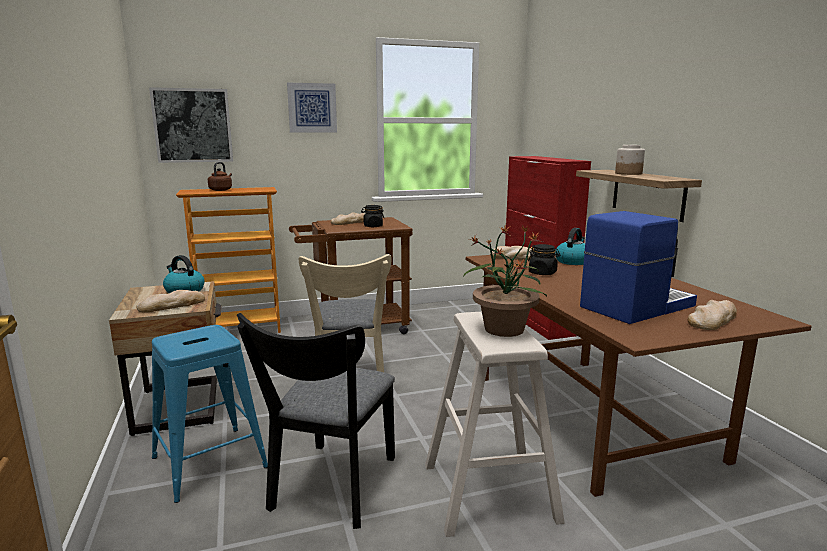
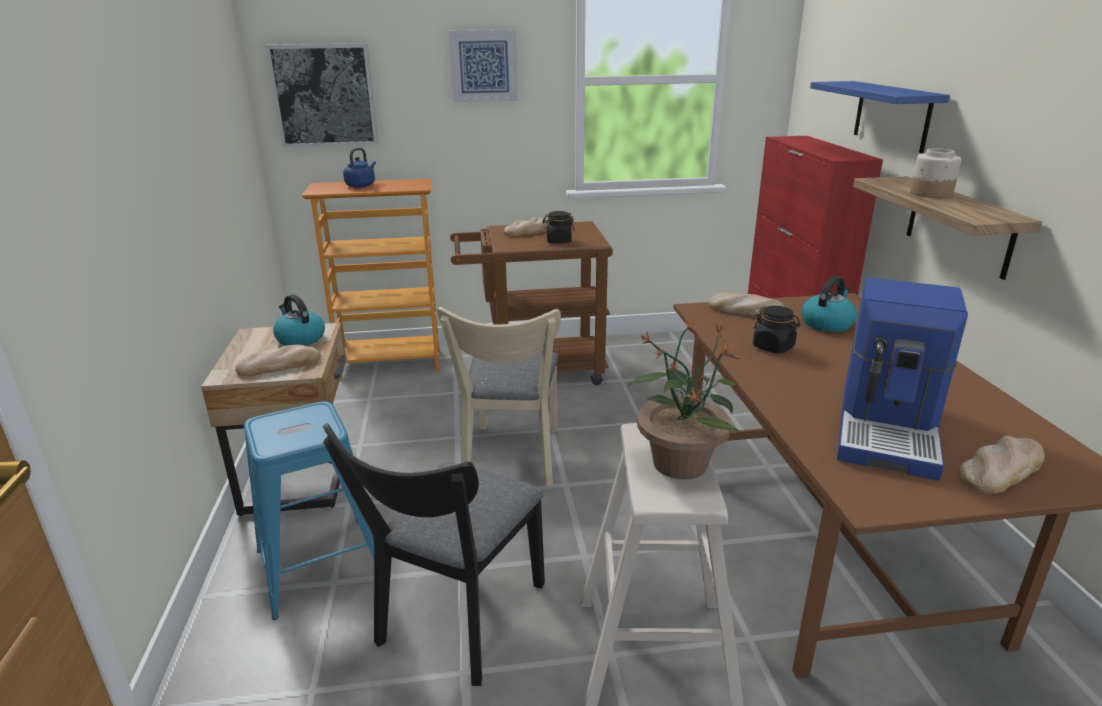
camera: 10 degrees right, 10 degrees up
brown kettle [208,162,232,191] -> blue kettle [343,148,376,188]
coffee machine [580,211,697,324] -> coffee machine turned 135 degrees clockwise [837,278,968,481]
none -> blue shelf [810,81,950,153]

